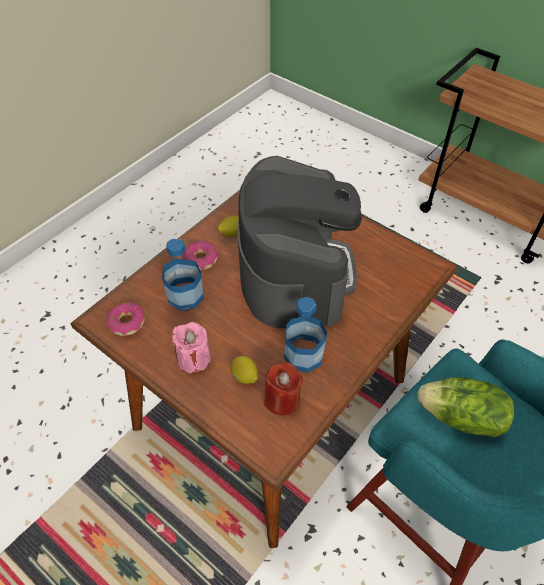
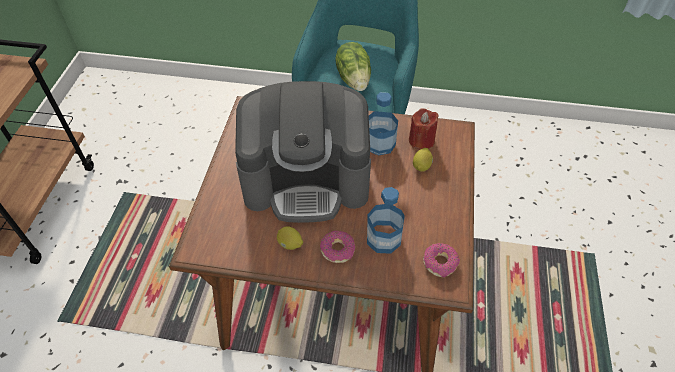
camera: 120 degrees left, 0 degrees up
pink candle [172,322,211,373] -> none
coffee machine [238,156,362,328] -> coffee machine turned 150 degrees counterclockwise [235,81,371,223]

